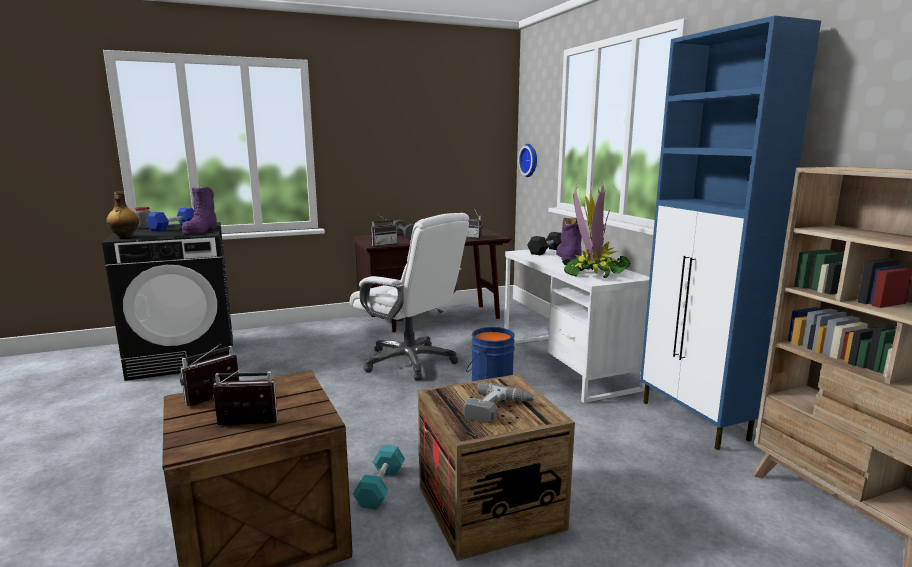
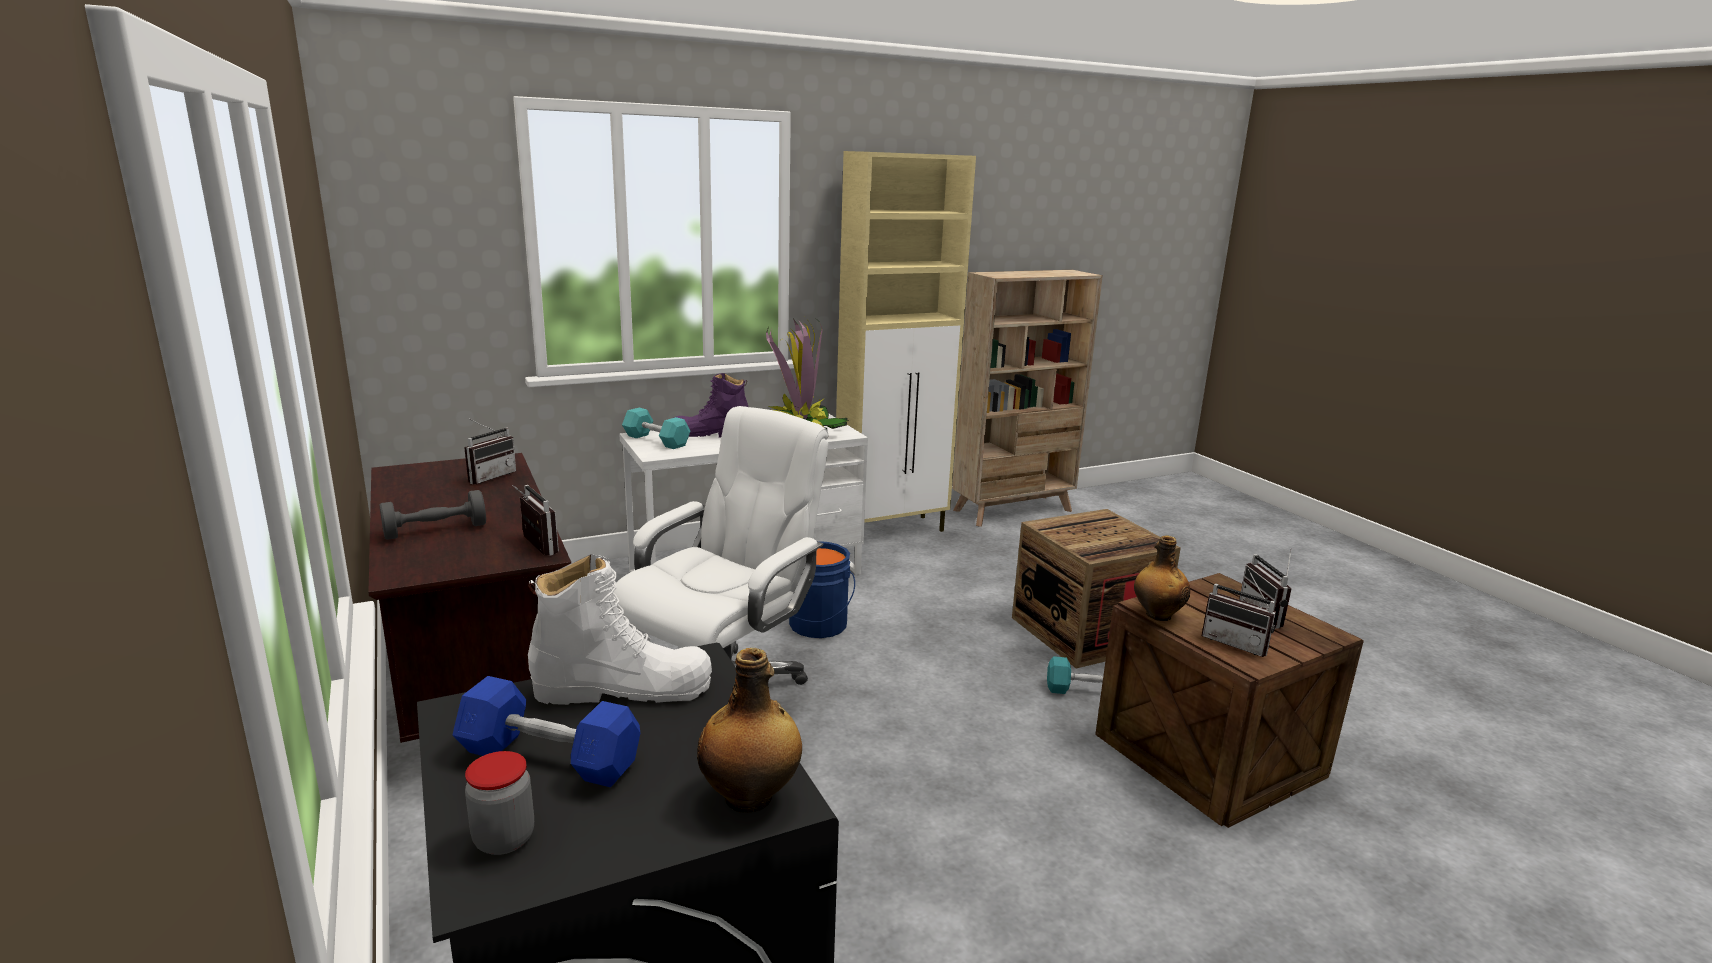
camera: 95 degrees left, 5 degrees up
purple boot [182,187,217,234] -> white boot [528,554,712,705]
power drill [464,383,536,423] -> none
wall clock [518,144,537,177] -> none
black dumbbell [528,232,561,255] -> turquoise dumbbell [622,408,690,449]
blue cabinet [640,16,821,450] -> beige cabinet [836,151,976,532]
none -> bottle [1134,535,1190,621]

